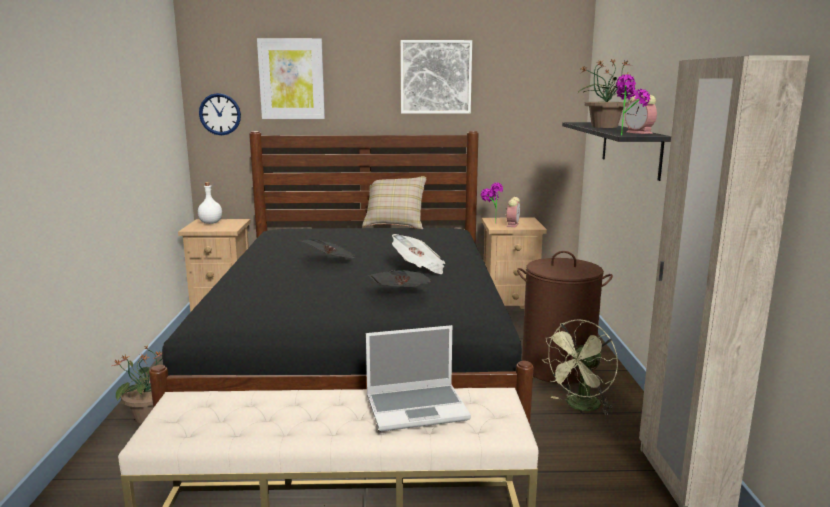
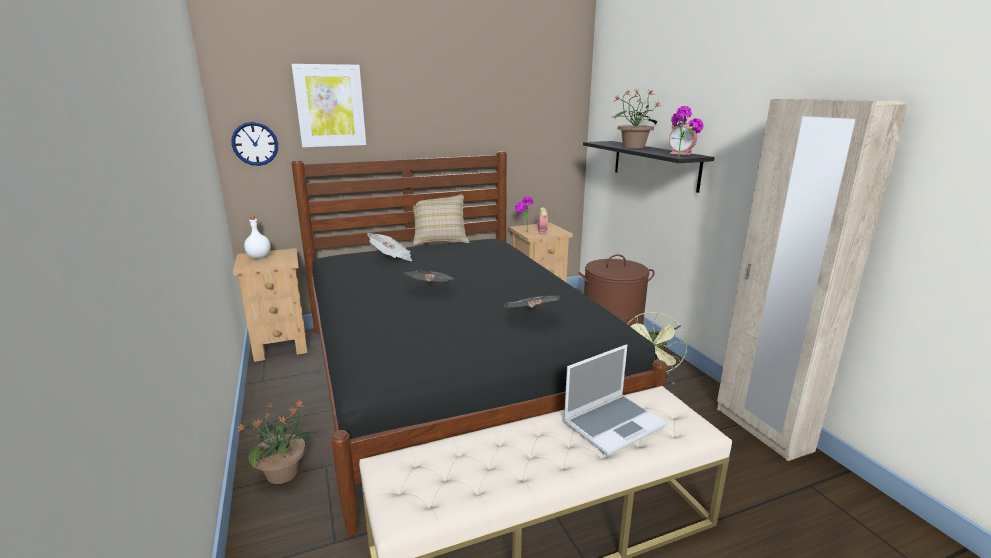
camera: 20 degrees left, 5 degrees up
newspaper [392,234,445,274] -> newspaper moved to [367,233,412,261]
picture [401,40,472,114] -> none

